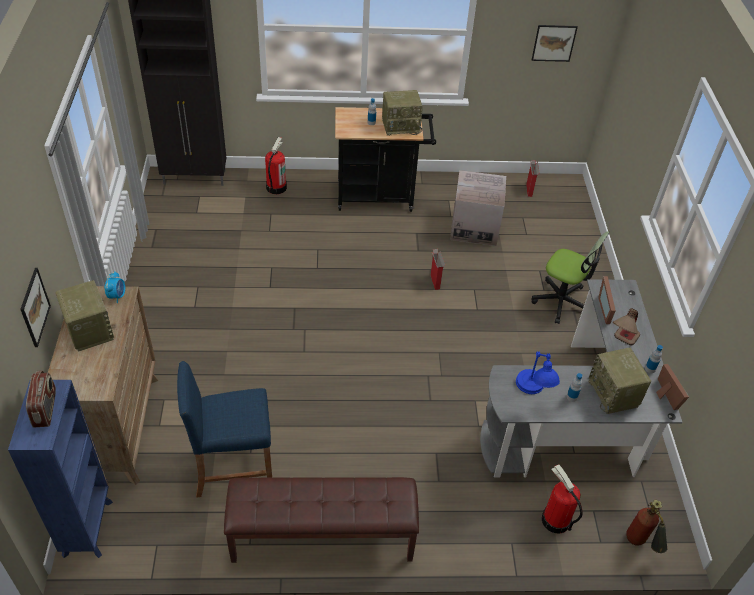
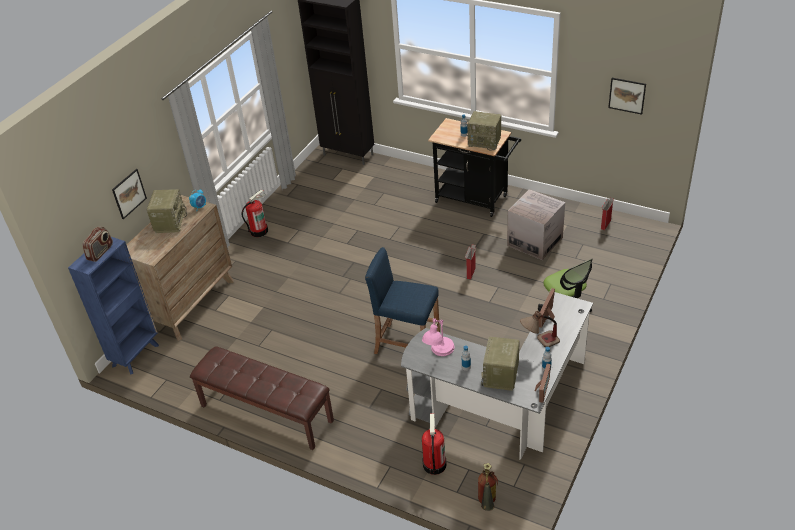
camera: 35 degrees right, 5 degrees down
blue stool [177,361,272,498] -> blue stool moved to [365,247,440,354]
fire extinguisher [265,137,287,194] -> fire extinguisher moved to [242,189,268,237]
blue table lamp [516,352,560,394] -> pink table lamp [422,318,454,356]

